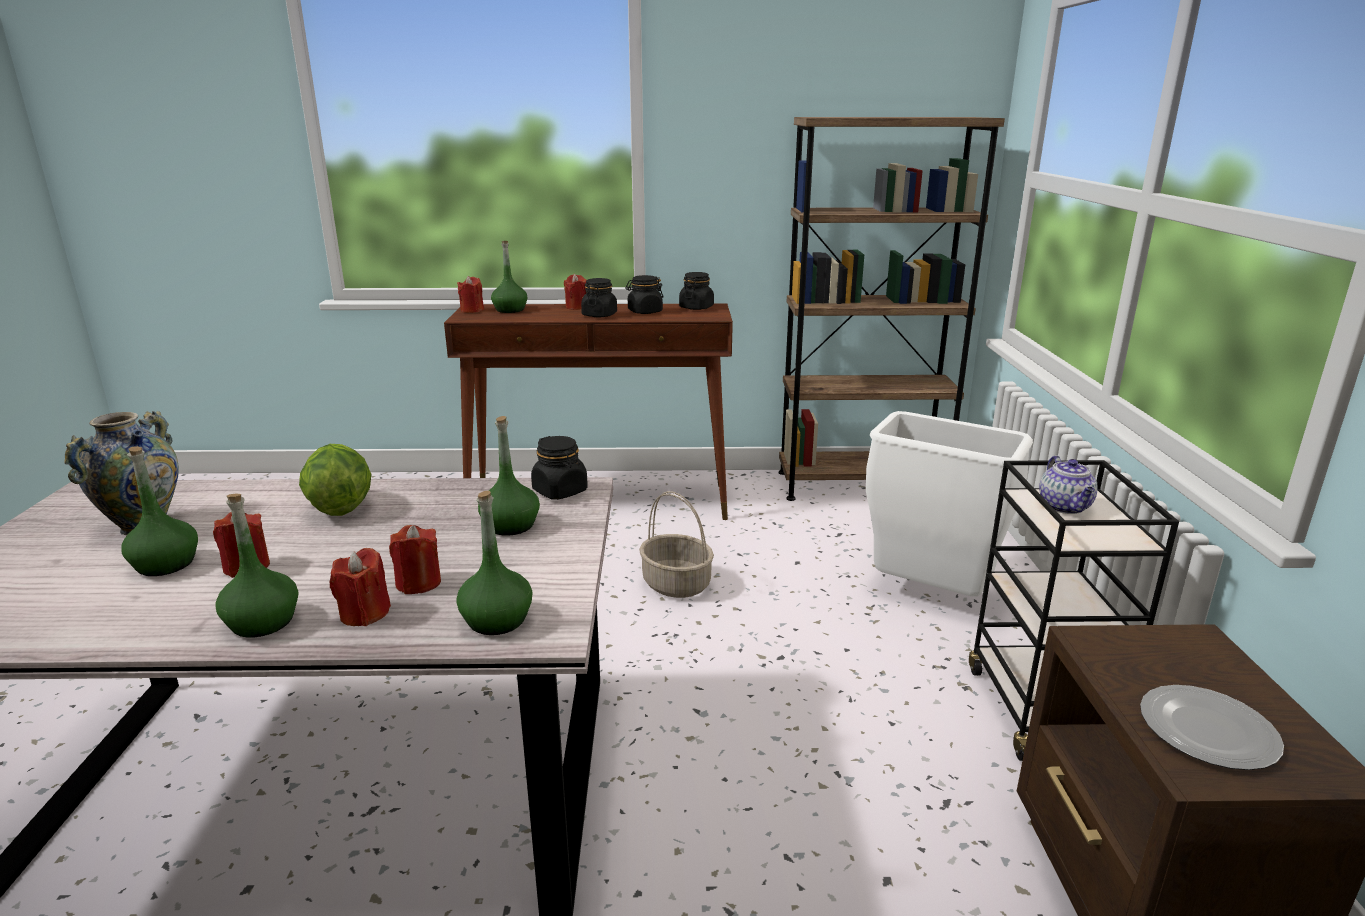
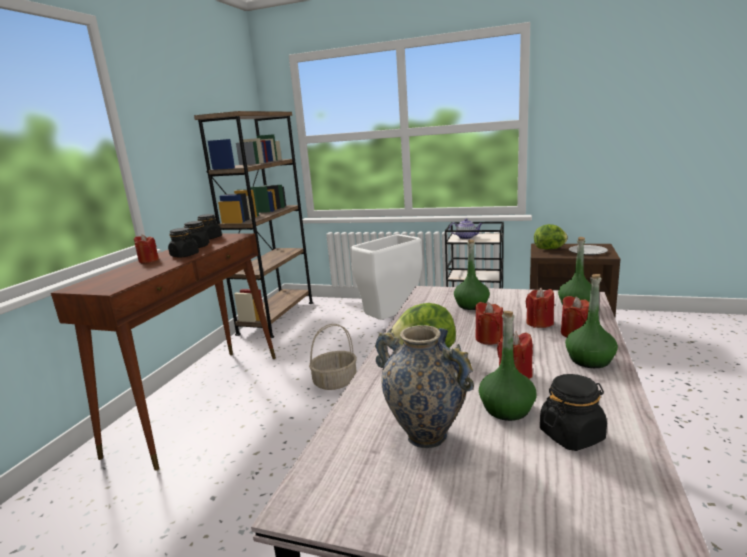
camera: 70 degrees left, 5 degrees down
red candle [457,276,484,313] -> red candle moved to [475,302,503,345]
green bottle [491,241,527,313] -> none
black jar [531,436,588,500] -> black jar moved to [540,374,607,451]
none -> lettuce [534,224,568,249]

